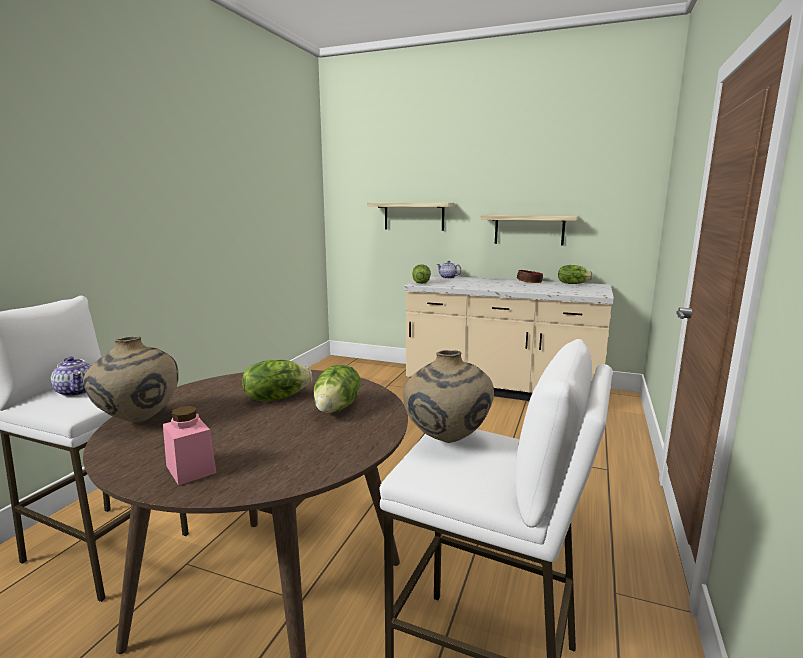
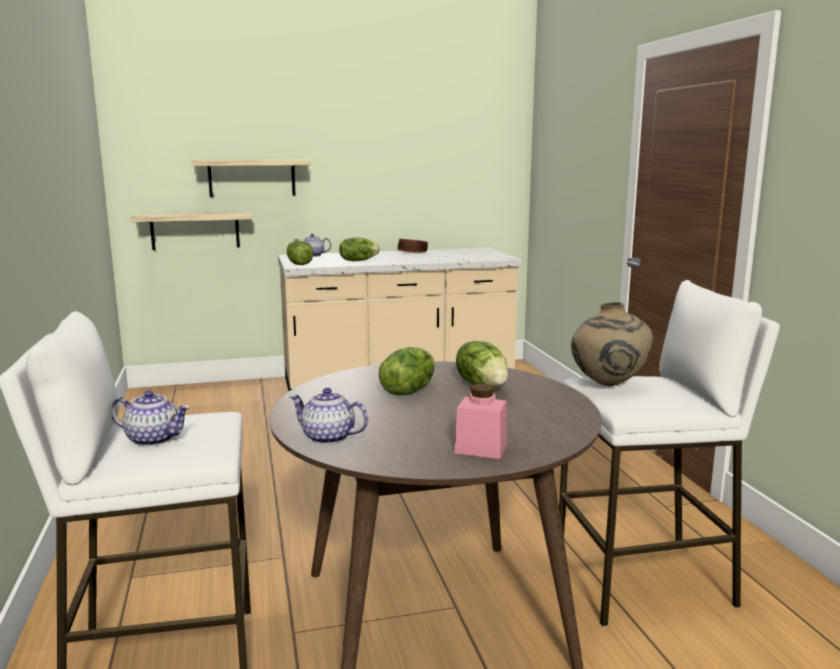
camera: 35 degrees left, 0 degrees up
beige vase [83,336,179,423] -> teapot [289,388,368,445]
shelf [481,215,578,246] -> shelf moved to [131,212,252,250]
lettuce [558,265,593,284] -> lettuce moved to [339,237,380,261]

